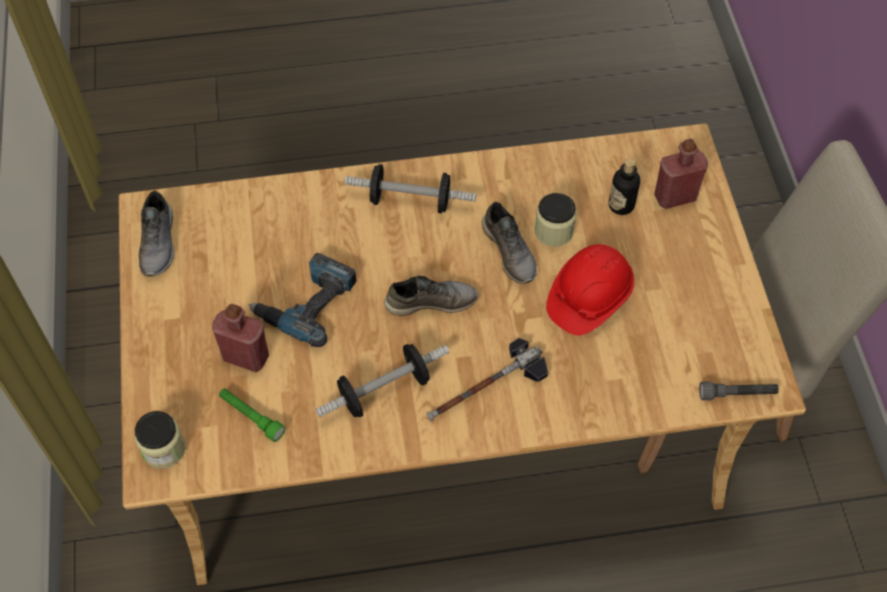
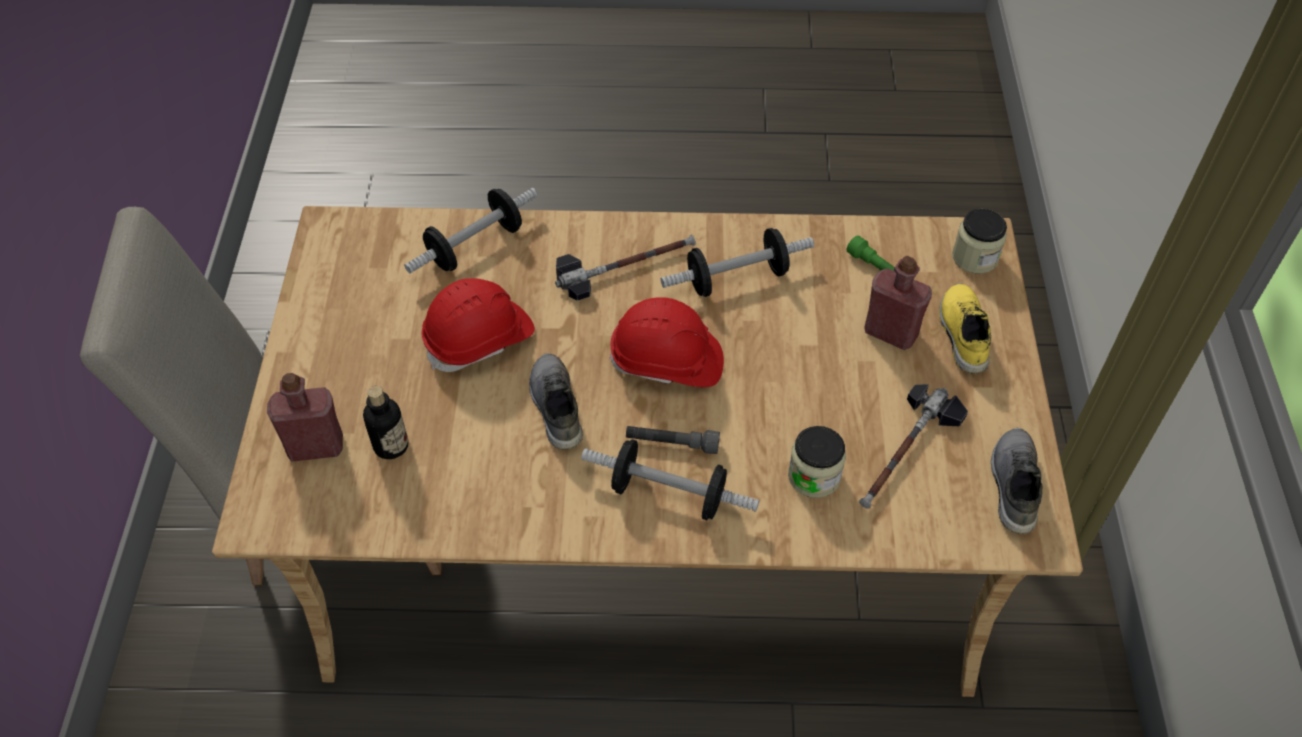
camera: 170 degrees left, 5 degrees down
power drill [248,252,356,347] -> none
grey shoe [384,276,478,316] -> red hard hat [609,297,724,387]
jar [534,193,576,247] -> jar moved to [788,426,846,498]
grey flashlight [699,381,779,400] -> grey flashlight moved to [626,426,720,454]
none -> dumbbell [404,188,538,274]
none -> hammer [859,384,968,508]
none -> yellow shoe [939,283,991,374]

